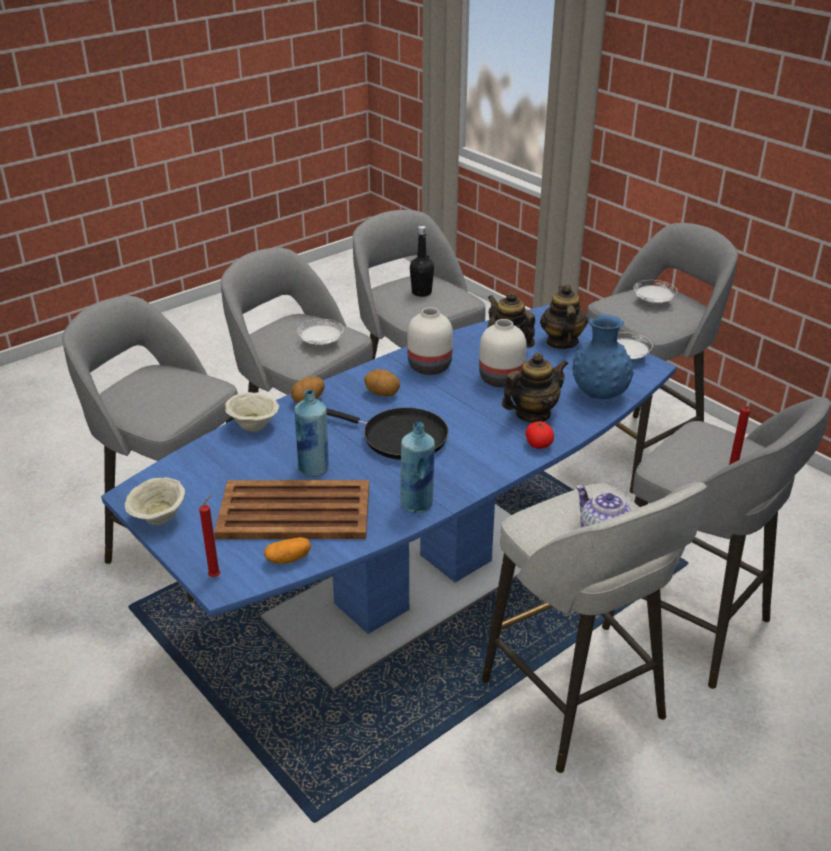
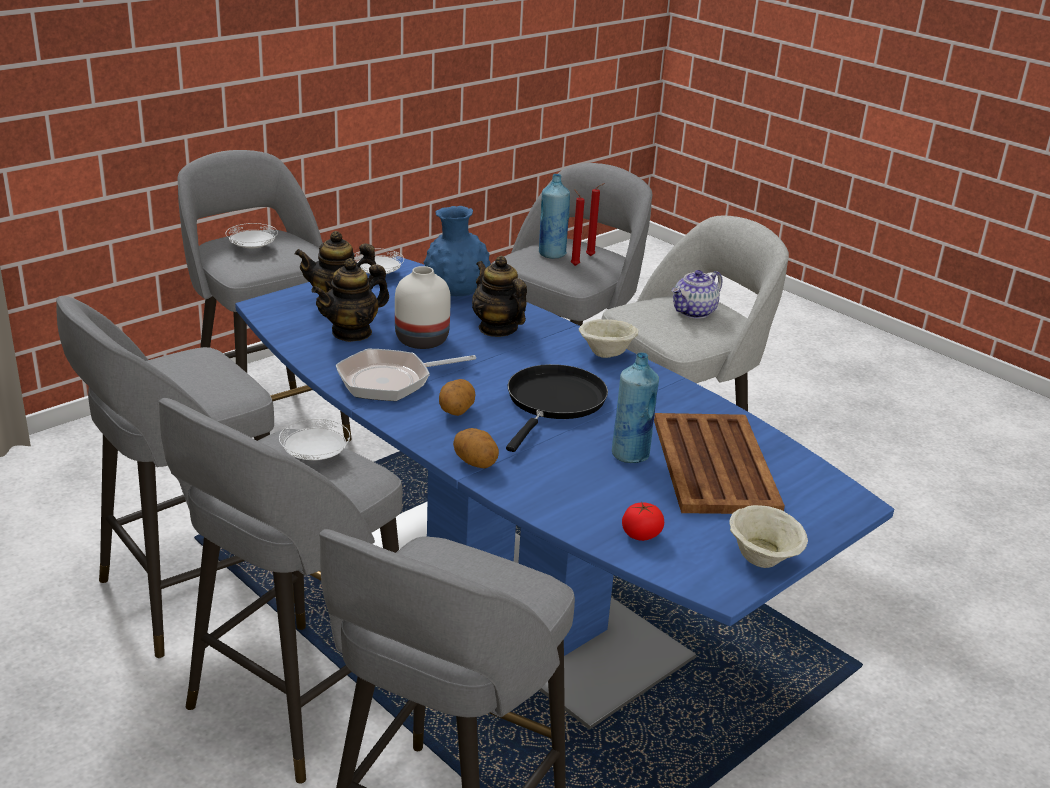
camera: 95 degrees left, 5 degrees down
red candle [199,495,220,577] -> red candle moved to [571,189,585,266]
beige bowl [225,392,279,432] -> beige bowl moved to [579,319,638,358]
potato [264,537,311,564] -> none
blue bottle [401,422,435,513] -> blue bottle moved to [539,174,570,259]
white vase [407,307,453,375] -> frying pan [336,349,476,401]
black bottle [410,226,434,297] -> none
tomato [525,420,554,448] -> tomato moved to [622,502,664,541]

